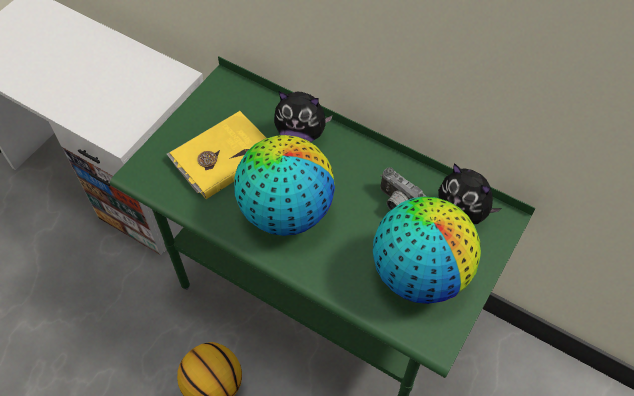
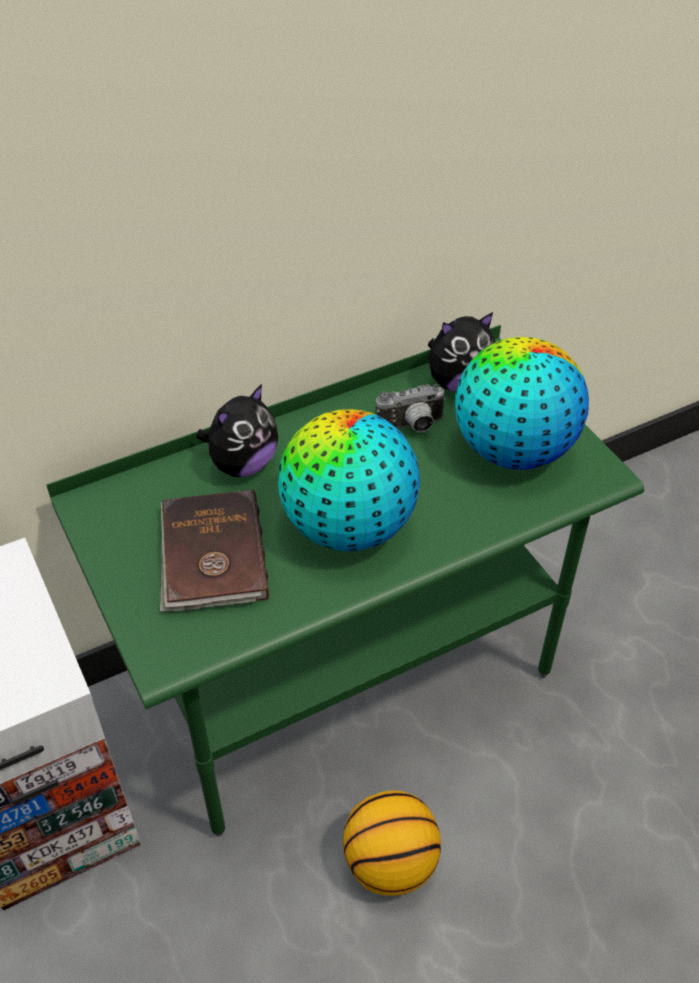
camera: 60 degrees left, 10 degrees down
yellow book [167,111,267,199] -> brown book [160,489,269,612]

